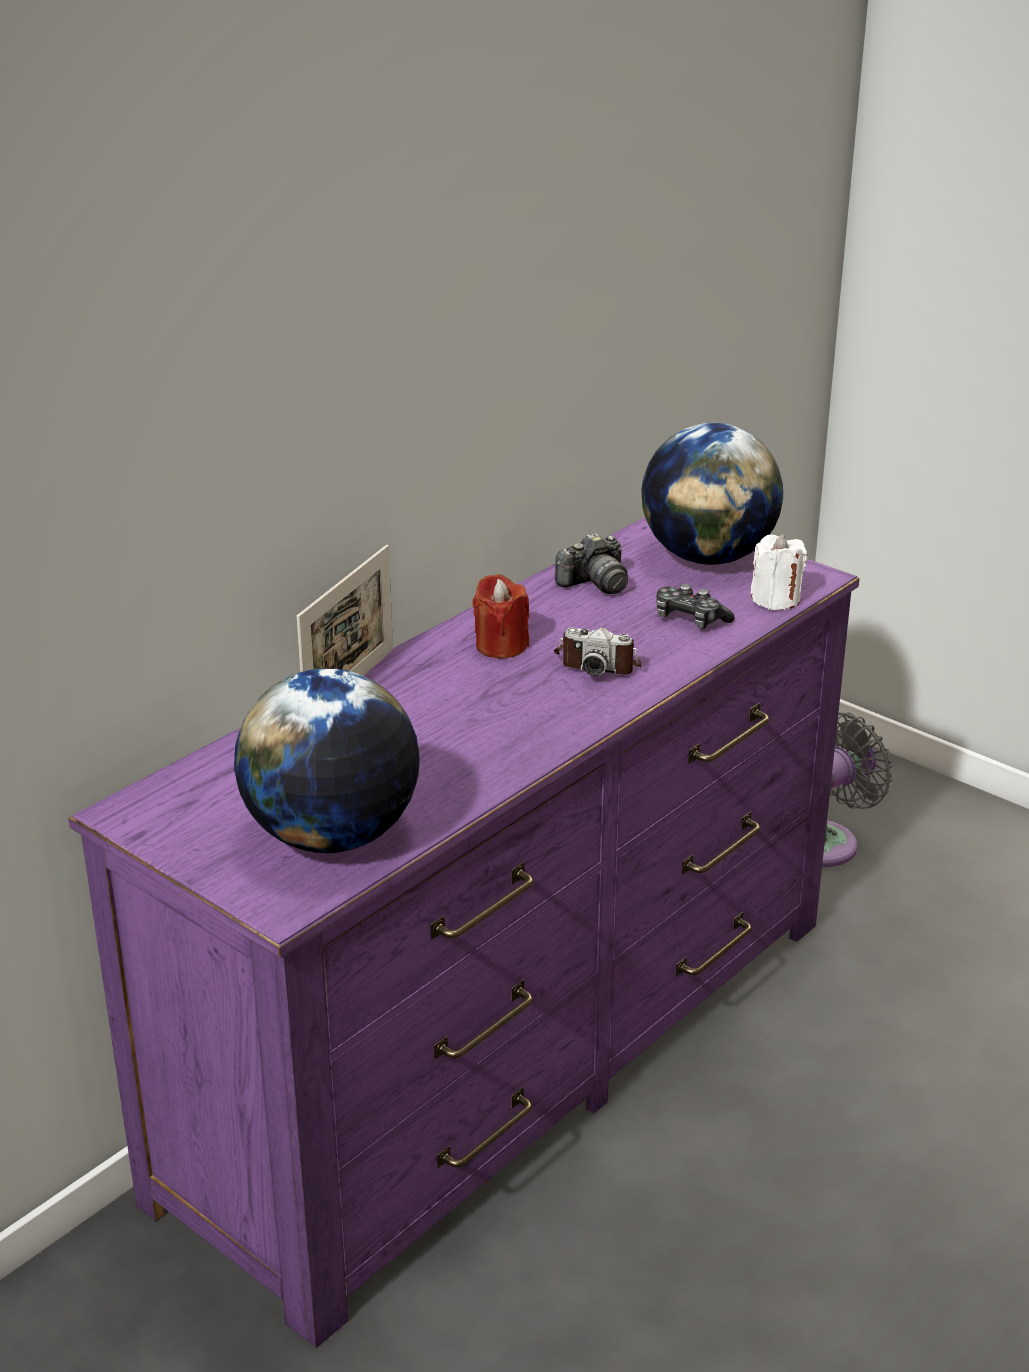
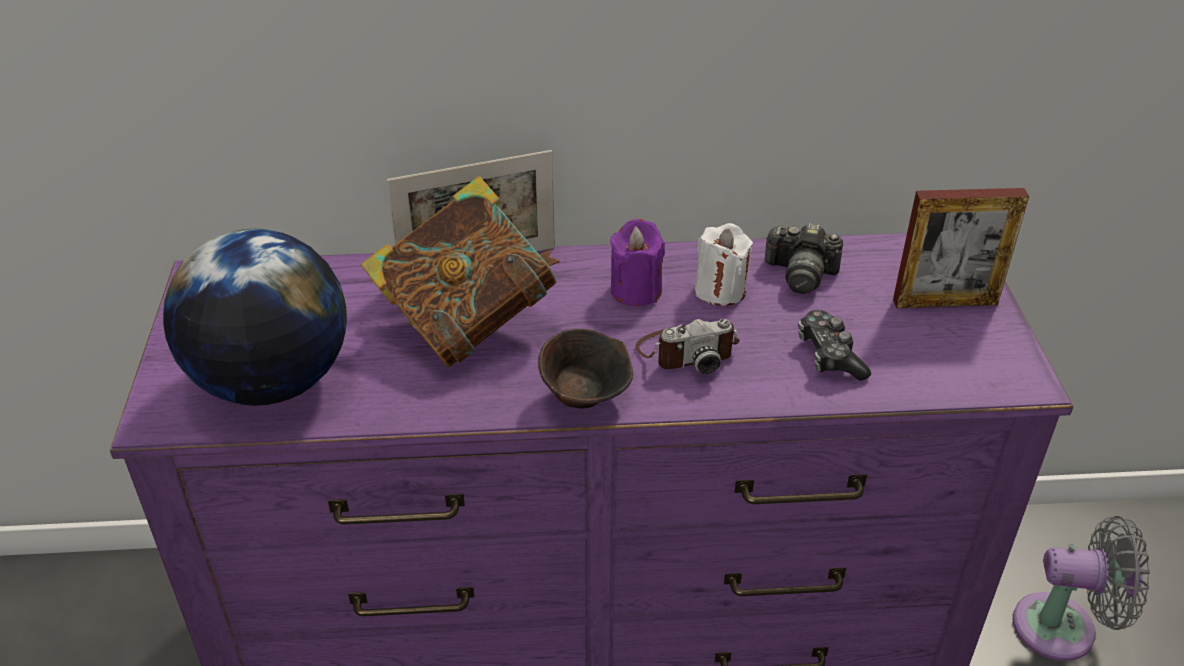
camera: 45 degrees right, 10 degrees up
red candle [473,574,529,659] -> purple candle [610,219,665,306]
camera [554,627,641,676] -> camera turned 75 degrees counterclockwise [635,319,739,374]
globe [641,423,783,565] -> picture frame [893,188,1029,308]
white candle [751,534,807,610] -> white candle moved to [695,223,753,306]
none -> book [361,176,560,367]
none -> brown bowl [538,329,633,409]

